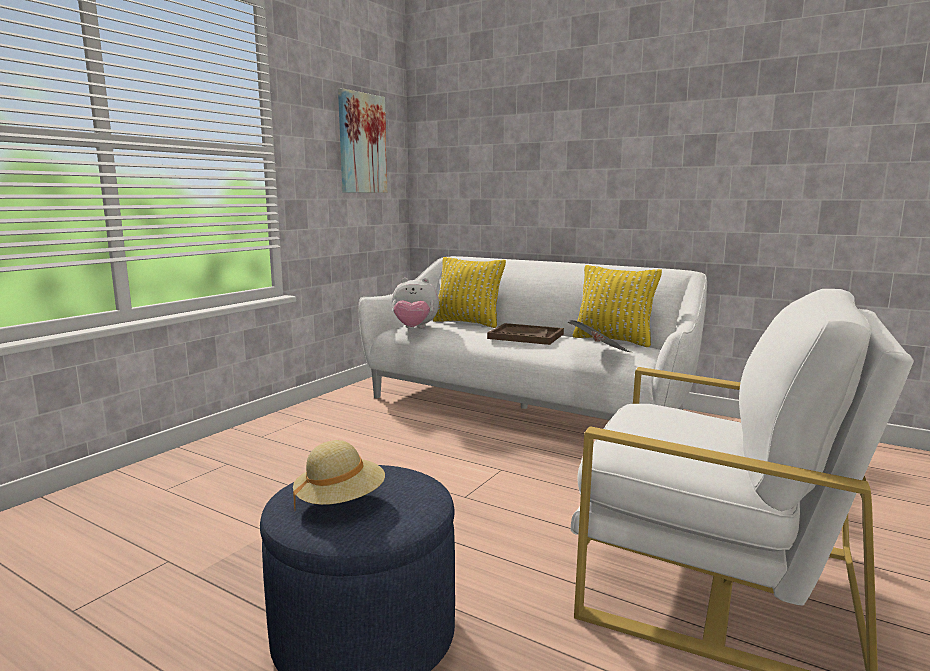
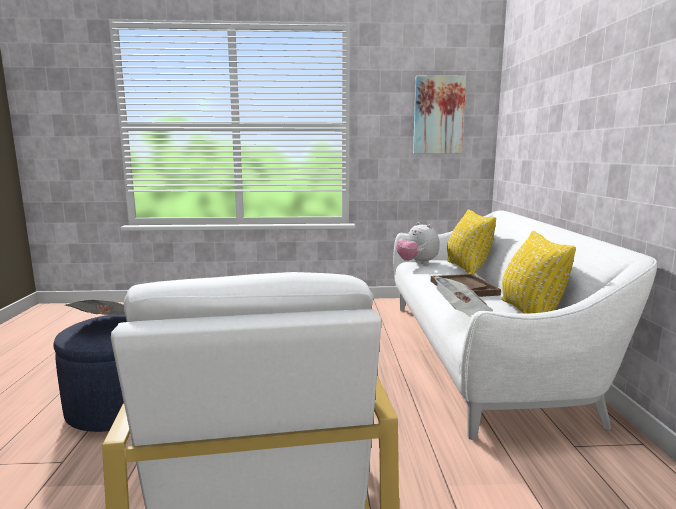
camera: 55 degrees right, 0 degrees up
beige hat [293,440,385,511] -> newspaper [65,300,125,315]

